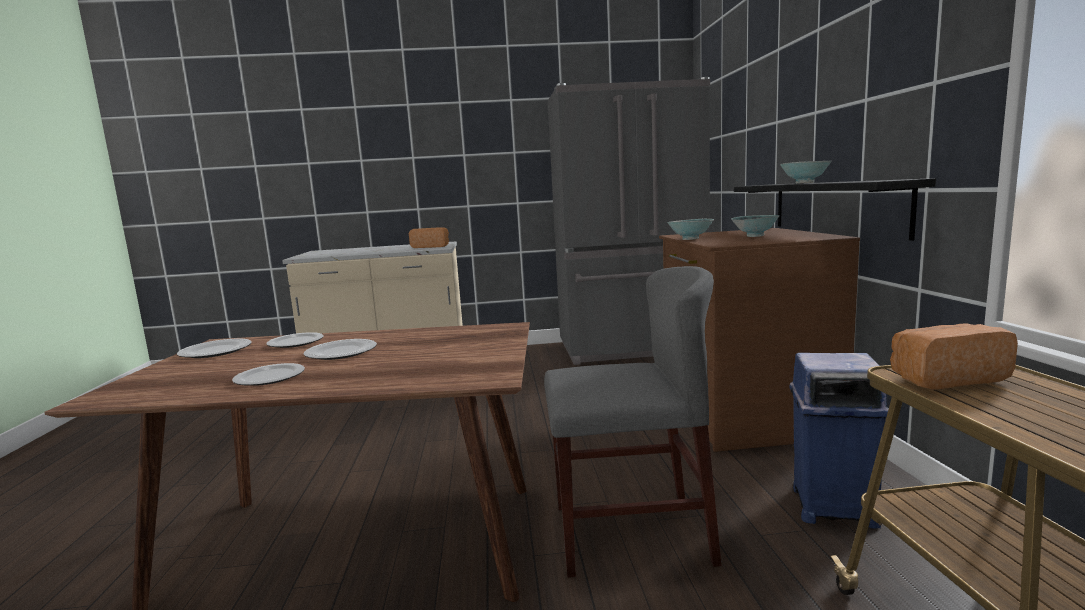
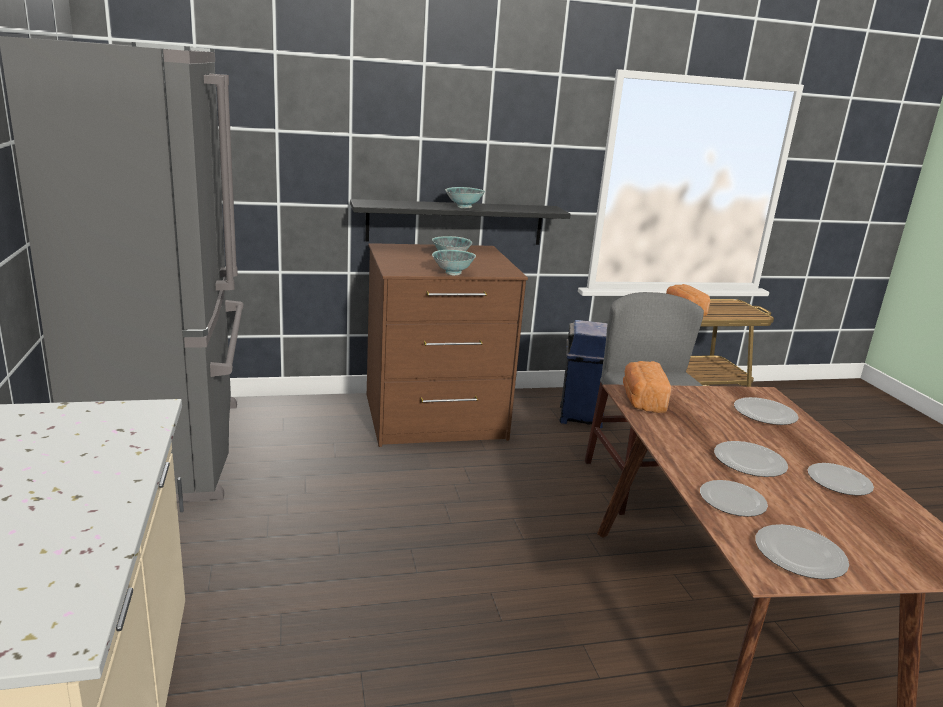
camera: 100 degrees left, 10 degrees up
bread [409,227,449,248] -> bread moved to [623,361,671,413]
none -> plate [734,397,799,425]

